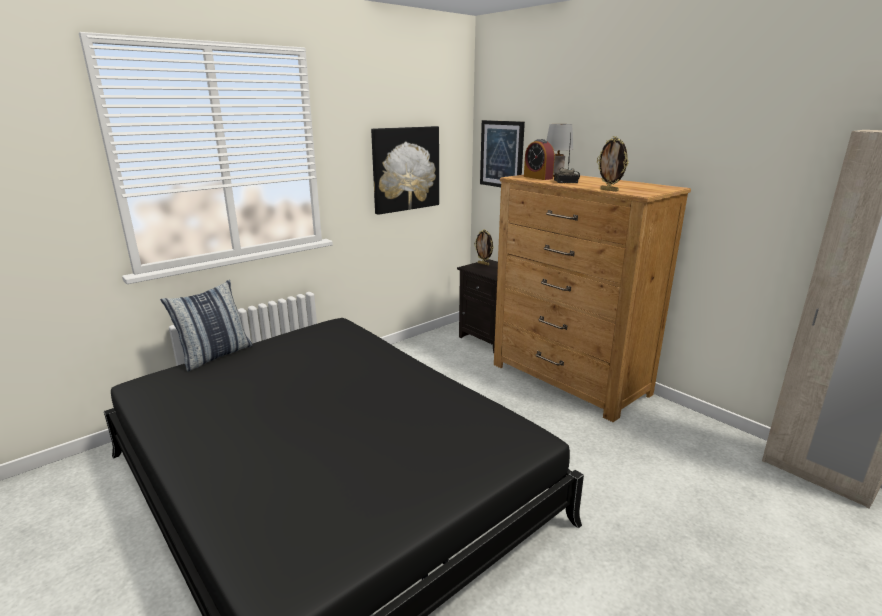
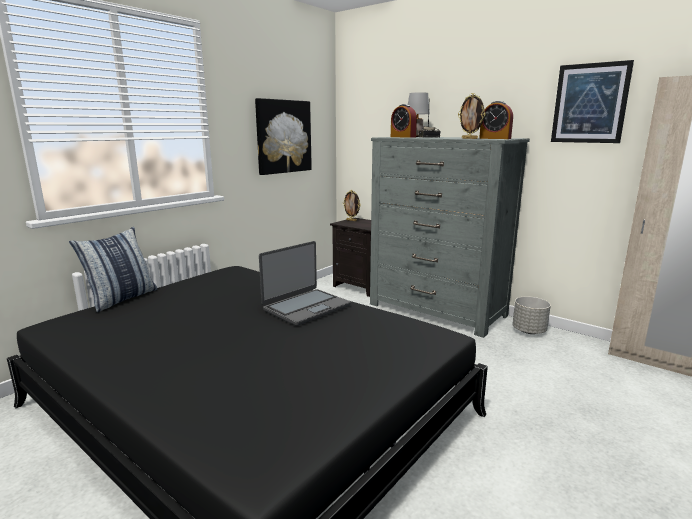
camera: 10 degrees left, 5 degrees down
picture [480,120,525,187] -> picture moved to [551,60,634,143]
brown dresser [494,175,691,422] -> grey dresser [370,137,530,338]
none -> laptop [259,241,351,326]
none -> alarm clock [479,101,513,139]
none -> grey planter [513,296,551,334]

